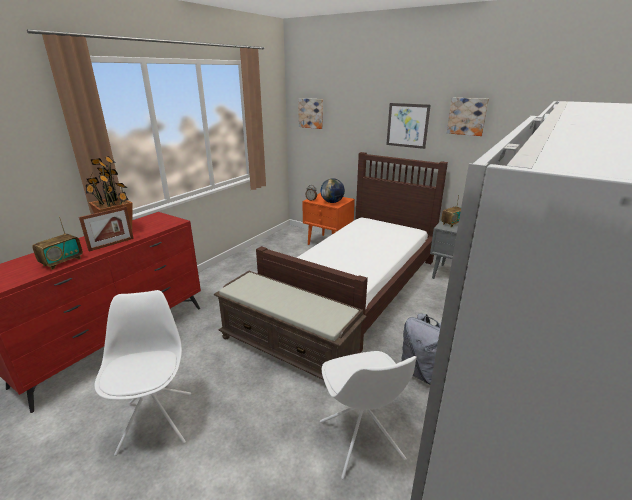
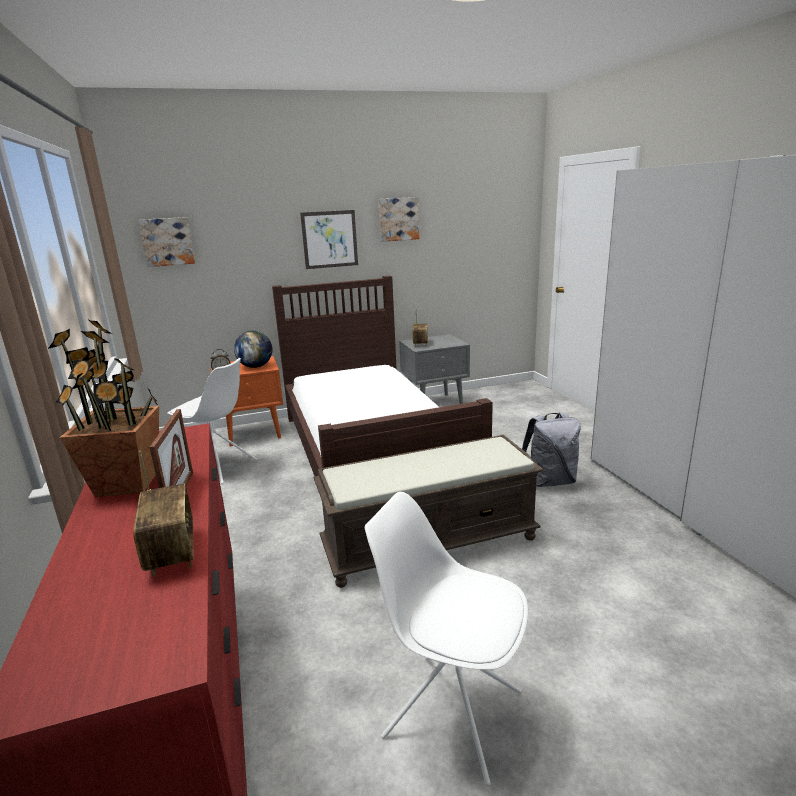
camera: 50 degrees left, 5 degrees down
white chair [320,351,417,480] -> white chair moved to [167,358,257,484]

